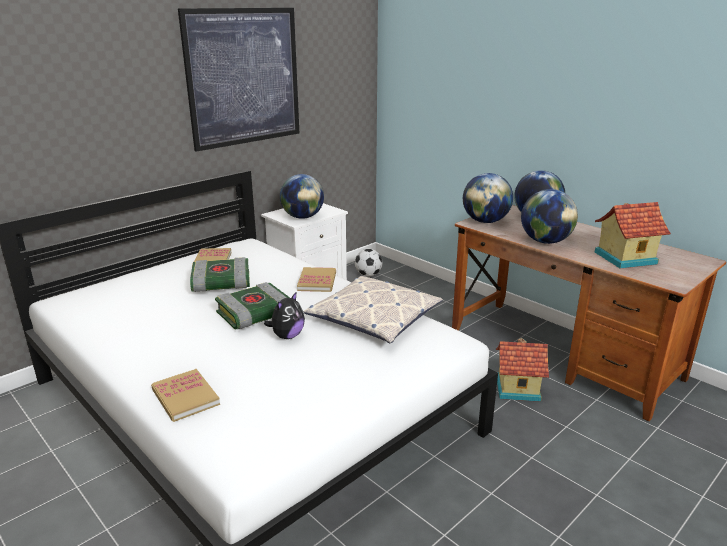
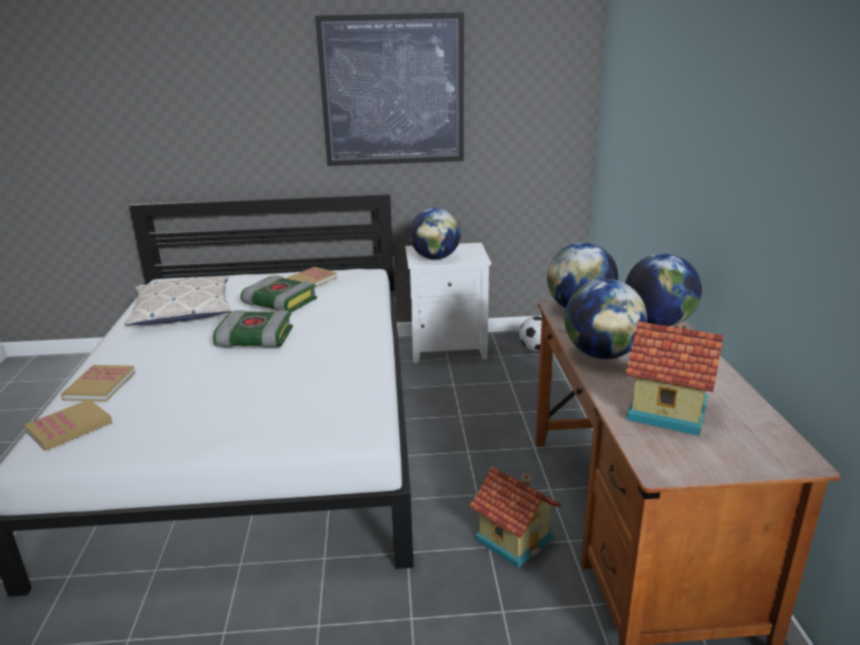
camera: 40 degrees right, 0 degrees up
plush toy [264,291,305,339] -> none
book [297,267,336,292] -> book moved to [24,399,112,451]
pillow [304,276,443,343] -> pillow moved to [124,276,231,326]

